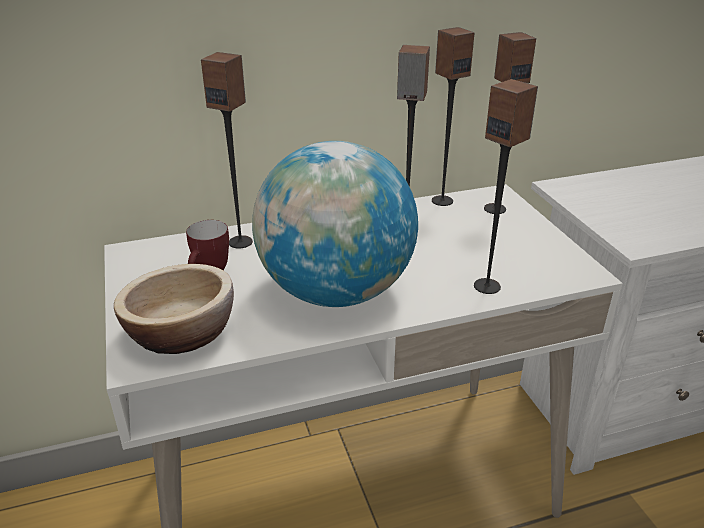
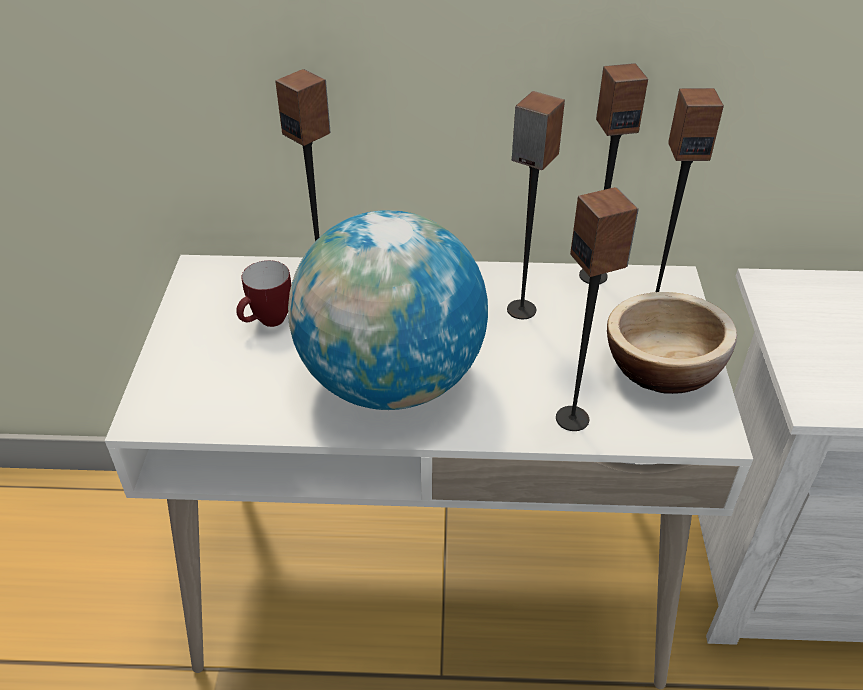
camera: 20 degrees right, 10 degrees up
bowl [114,264,234,354] -> bowl moved to [607,292,737,394]

